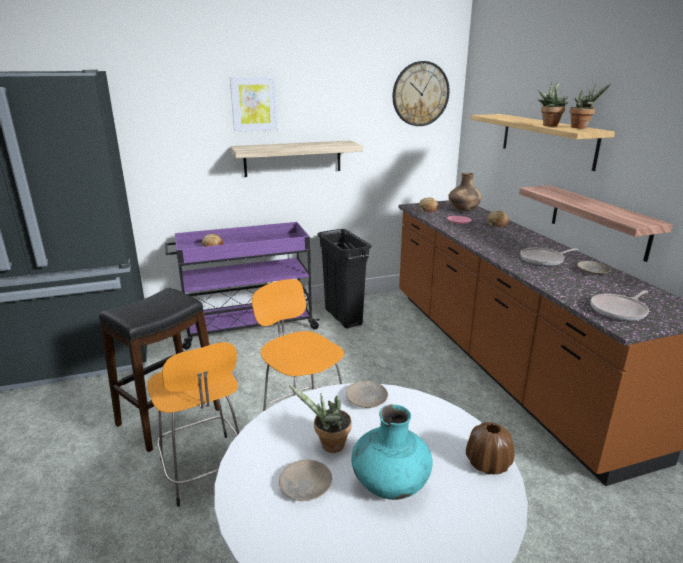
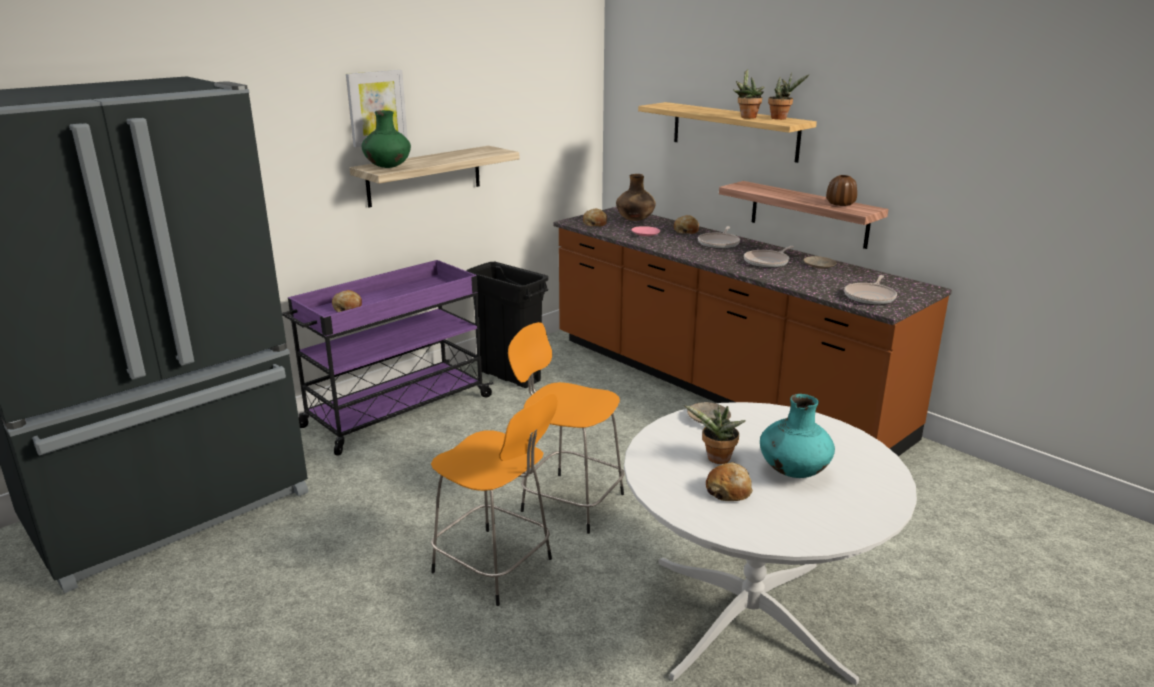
camera: 25 degrees left, 0 degrees up
black stool [99,288,219,452] -> none
beige plate [279,460,332,501] -> bread [706,462,753,501]
wall clock [393,61,450,126] -> none
brown vase [466,422,514,474] -> brown vase moved to [826,175,857,206]
none -> green vase [362,110,411,168]
none -> frying pan [698,226,740,249]

